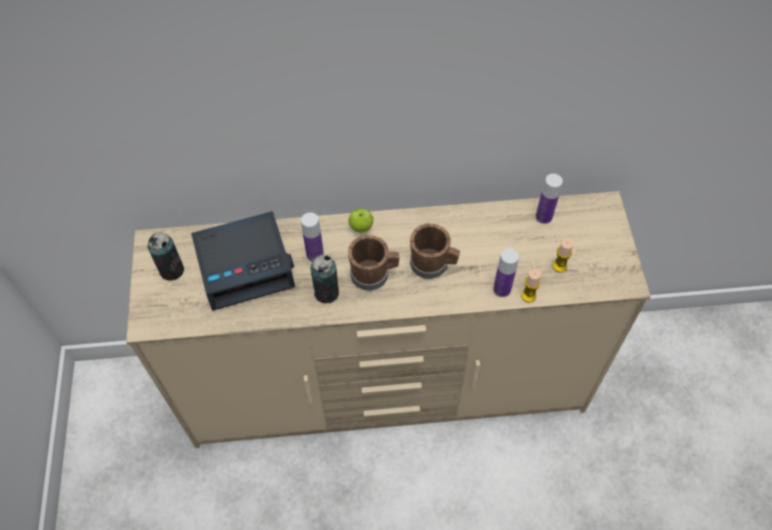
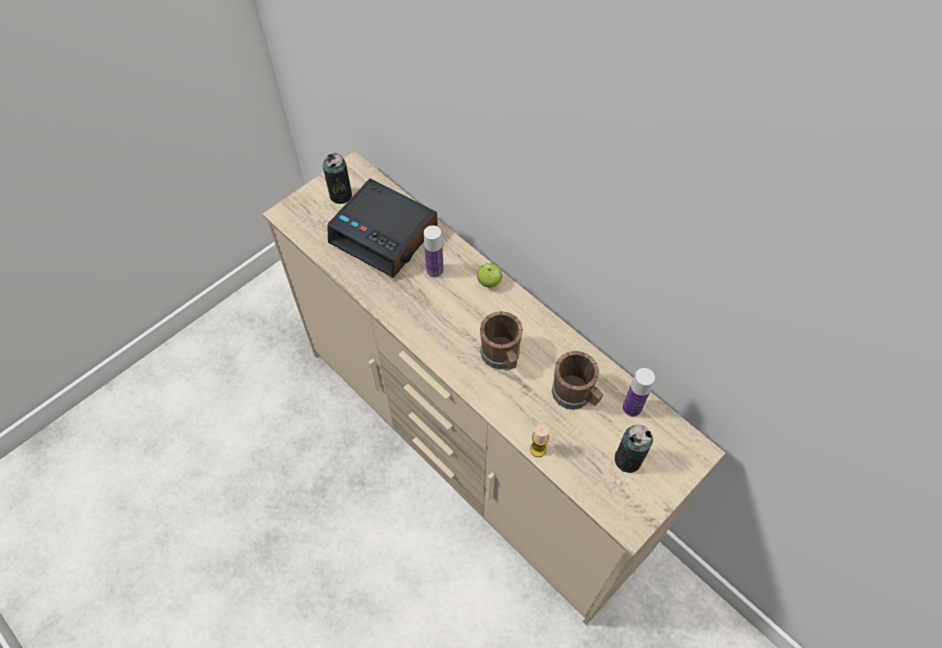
camera: 50 degrees right, 0 degrees up
can [310,255,339,303] -> can moved to [615,425,653,473]
brown mug [348,235,399,291] -> brown mug moved to [552,351,603,410]
bottle [493,248,519,297] -> none
candle [552,238,574,272] -> none

